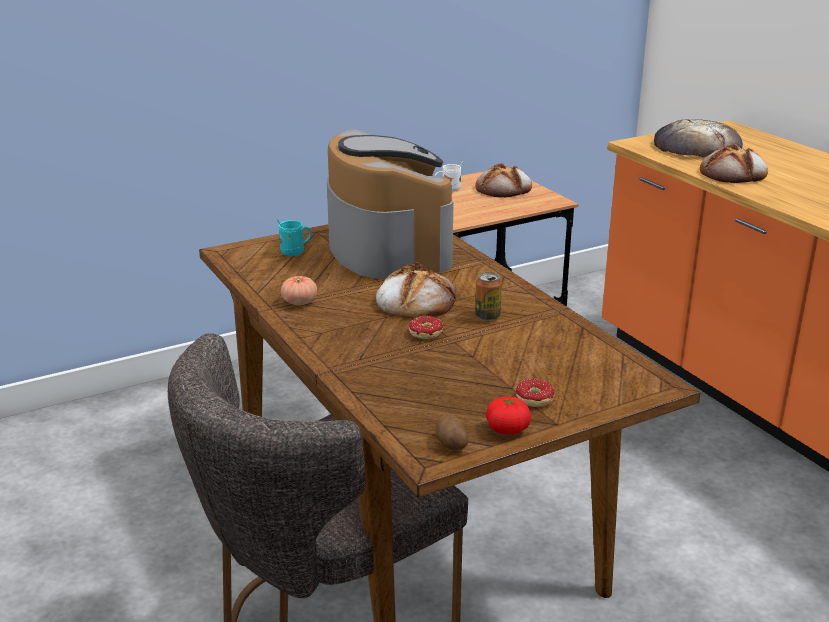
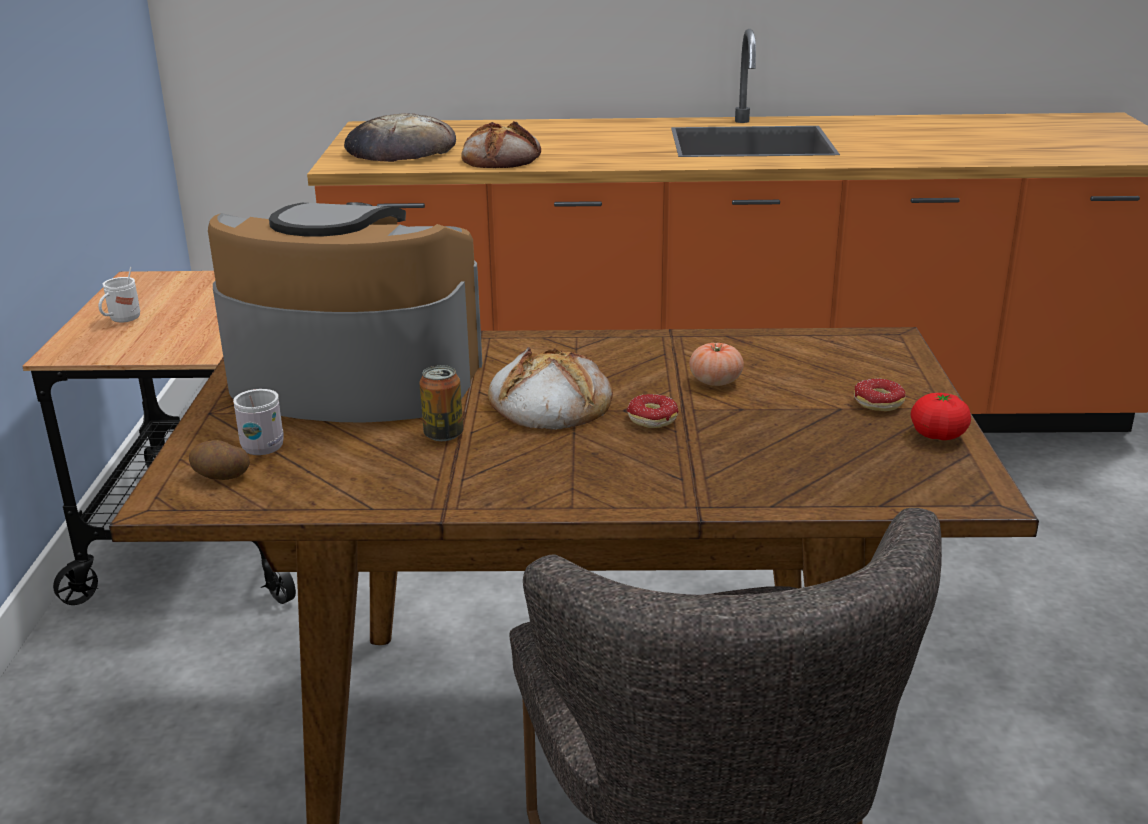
camera: 60 degrees left, 0 degrees up
turquoise mug [277,220,312,256] -> white mug [233,389,284,455]
tomato [281,276,317,305] -> tomato moved to [689,343,744,386]
potato [435,414,468,450] -> potato moved to [189,440,250,480]
bread [475,163,532,197] -> none
can [475,272,502,321] -> can moved to [419,365,463,441]

